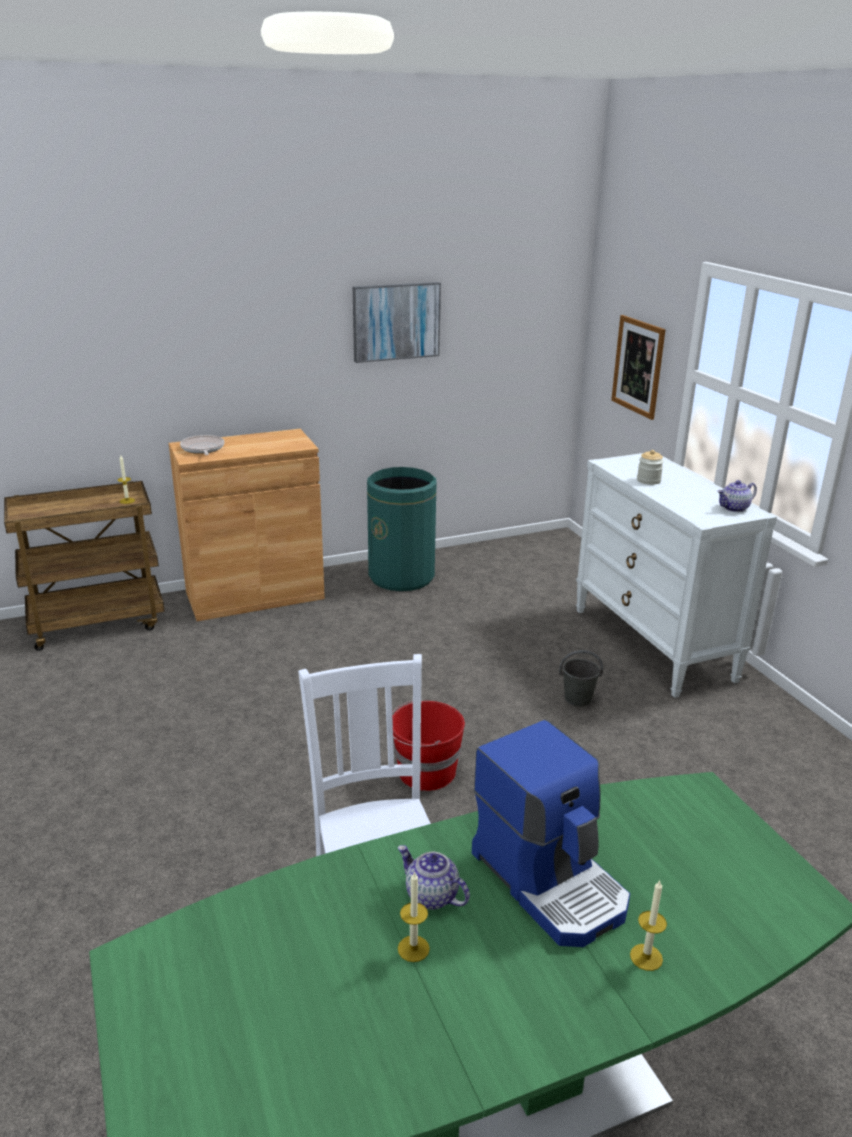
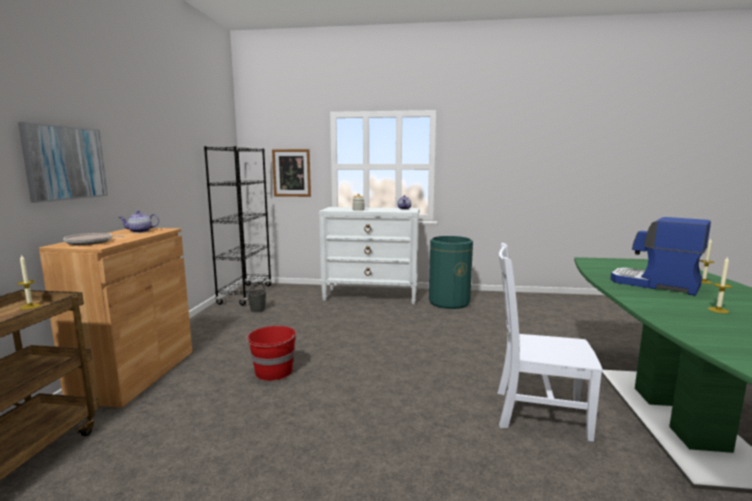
camera: 60 degrees left, 15 degrees down
picture [353,282,441,363] -> picture moved to [18,122,108,203]
green trash can [367,467,436,591] -> green trash can moved to [429,236,473,309]
red bucket [392,701,465,791] -> red bucket moved to [246,326,296,381]
teapot [398,845,470,910] -> teapot moved to [118,211,159,233]
coffee machine [472,720,630,947] -> coffee machine turned 135 degrees counterclockwise [610,217,711,296]
grey bucket [559,650,603,706] -> grey bucket moved to [247,282,266,312]
none -> black bookcase [204,146,272,306]

